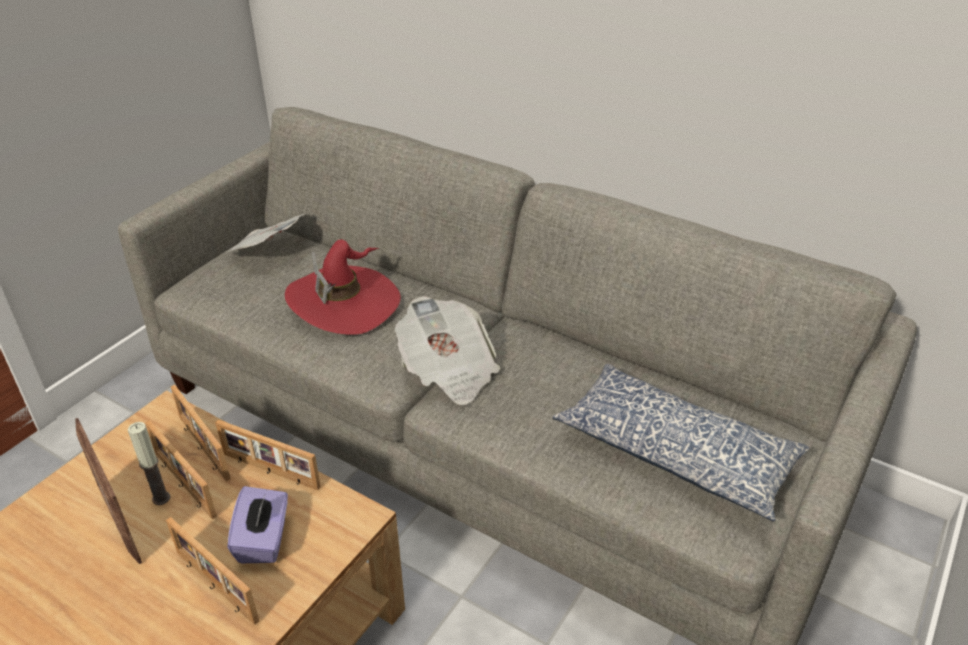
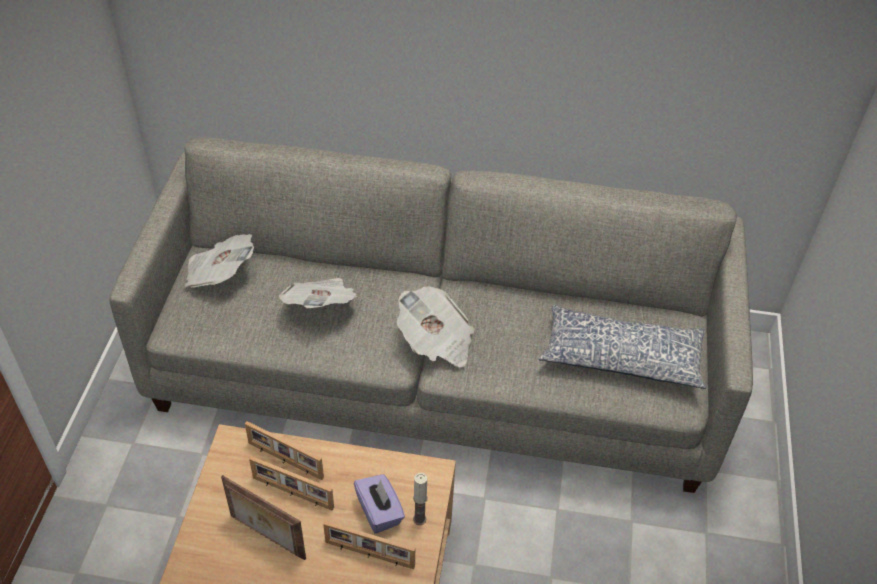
camera: 25 degrees left, 10 degrees up
candle [128,422,170,505] -> candle moved to [413,473,427,525]
picture frame [216,420,321,490] -> none
red hat [285,239,401,335] -> newspaper [279,278,358,308]

